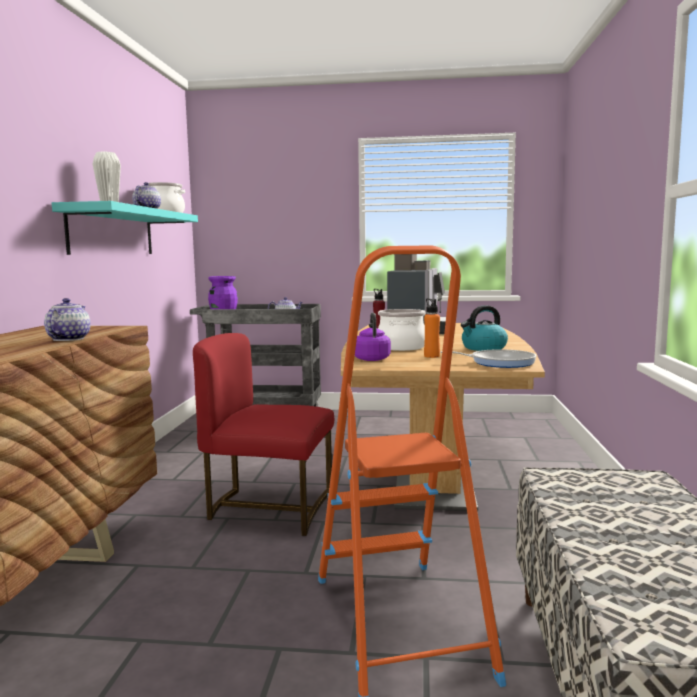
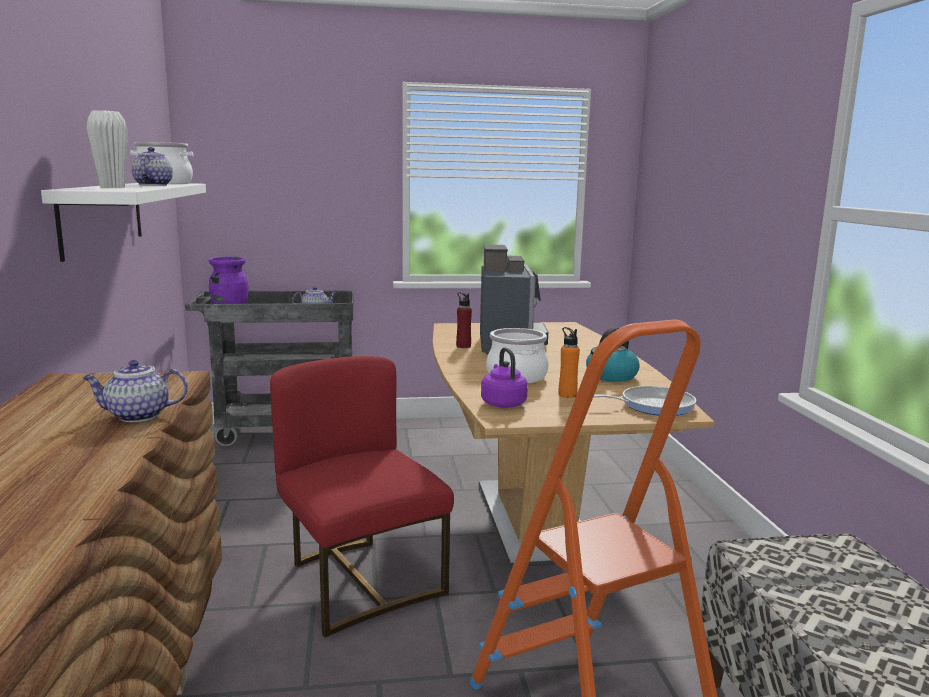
camera: 15 degrees left, 5 degrees up
teapot [44,298,91,341] -> teapot turned 90 degrees counterclockwise [82,360,188,422]
turquoise shelf [52,201,198,255] -> white shelf [41,183,206,262]
red chair [193,333,334,536] -> red chair turned 60 degrees clockwise [270,356,454,638]

